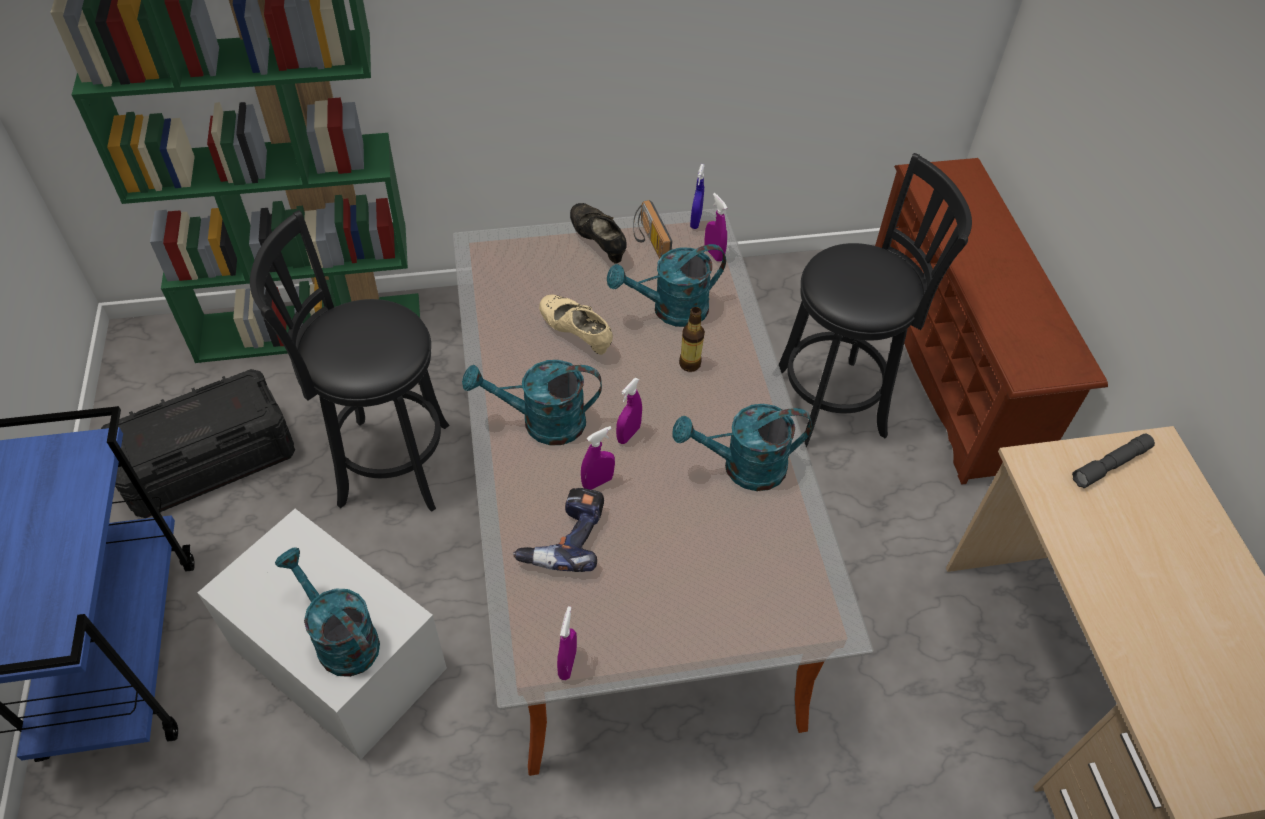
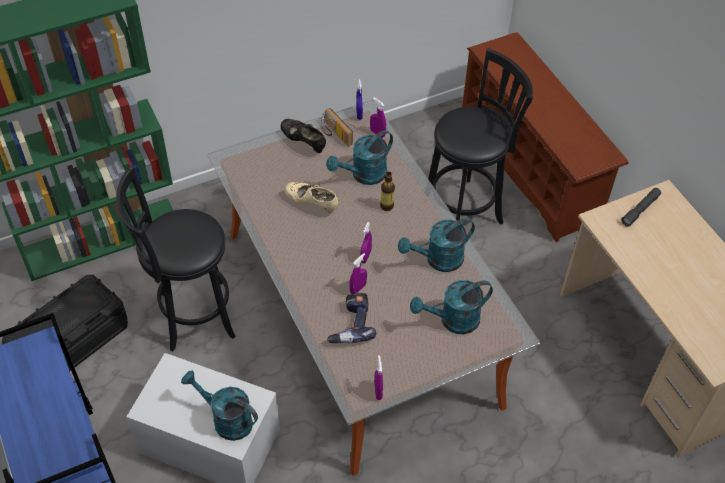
camera: 15 degrees left, 0 degrees up
turquoise watering can [462,360,602,445] -> turquoise watering can moved to [410,280,493,334]

